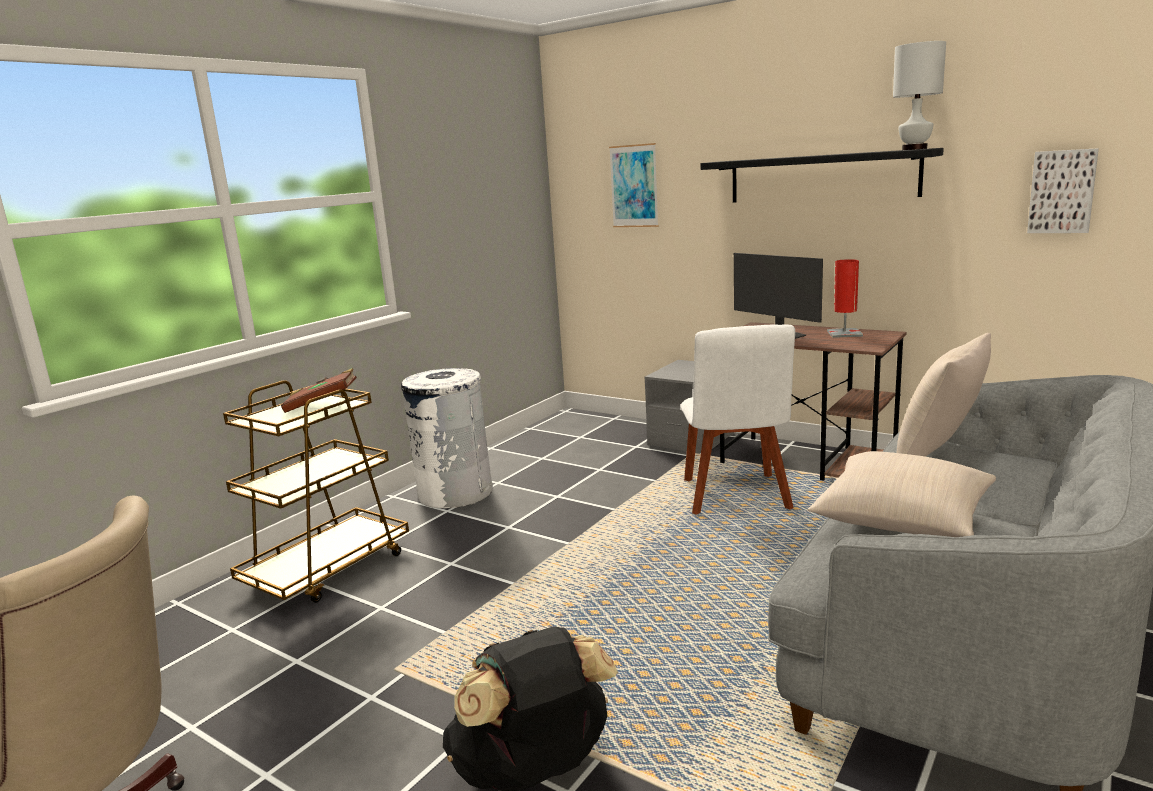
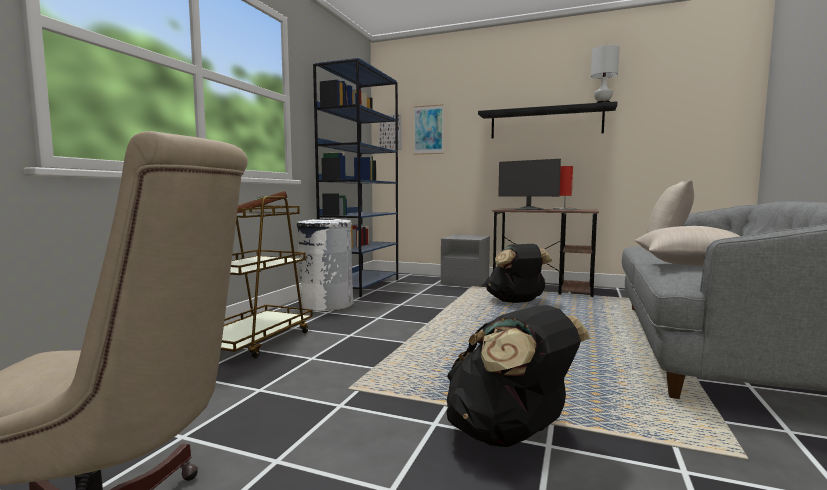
camera: 15 degrees left, 10 degrees down
white chair [680,325,795,515] -> black backpack [486,244,552,303]
picture [1027,148,1099,233] -> picture moved to [379,114,401,150]
none -> blue bookcase [313,58,398,297]

